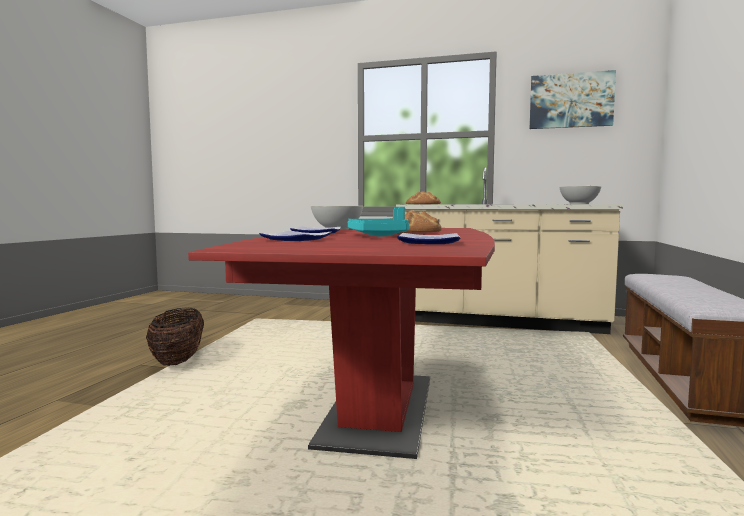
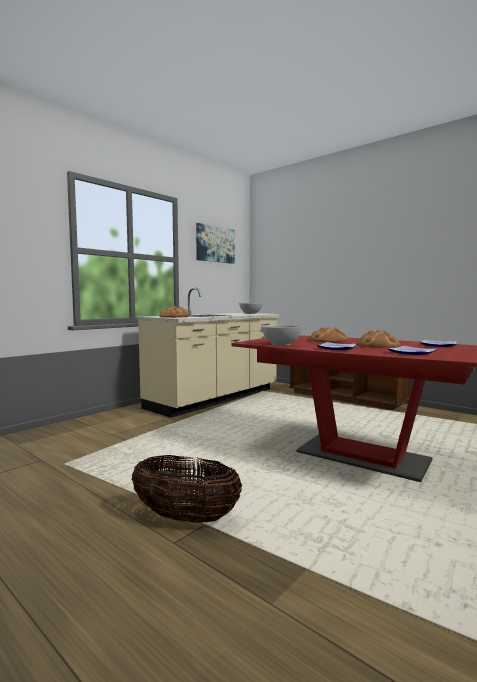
camera: 65 degrees left, 0 degrees up
turquoise tray [348,207,409,237] -> bread [357,330,401,348]

